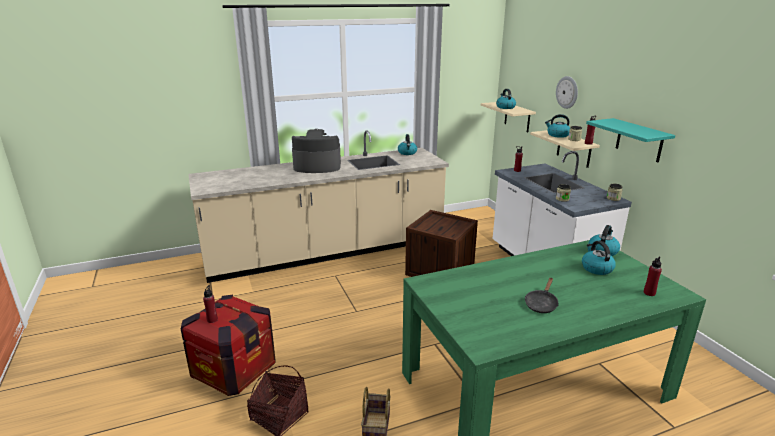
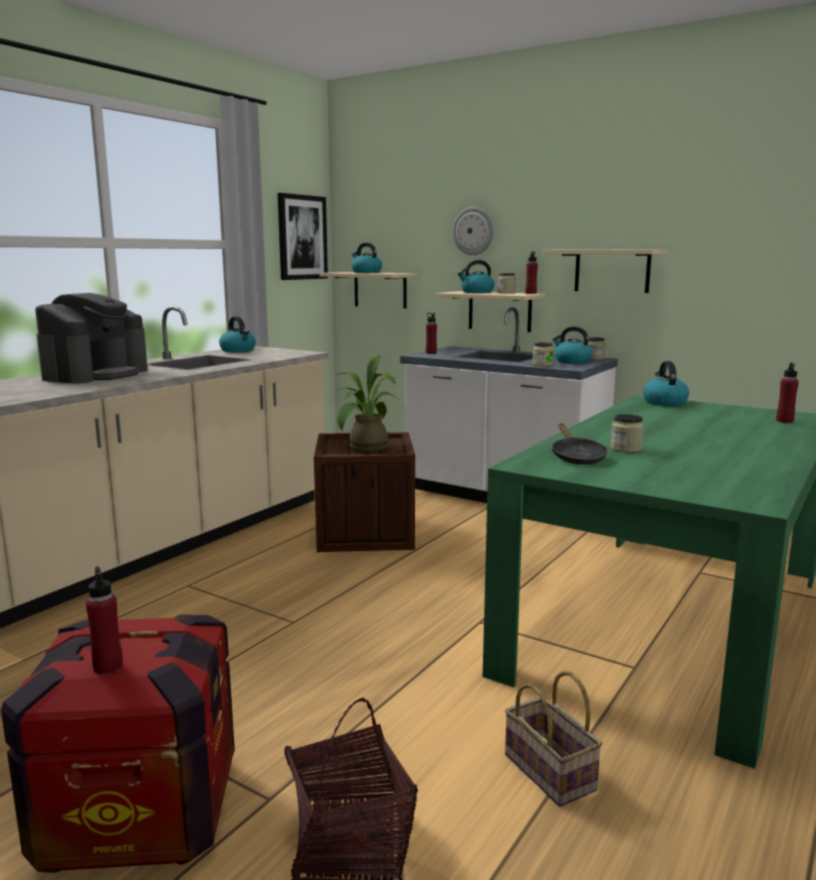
camera: 35 degrees left, 10 degrees down
coffee machine [292,129,341,173] -> coffee machine turned 150 degrees clockwise [35,293,148,384]
black frying pan [525,278,559,313] -> black frying pan moved to [552,423,608,465]
kettle [582,241,616,275] -> kettle moved to [553,326,593,364]
turquoise shelf [586,118,675,162] -> beige shelf [543,249,668,293]
none -> picture [278,193,328,280]
none -> potted plant [335,356,398,452]
none -> jar [610,414,644,452]

